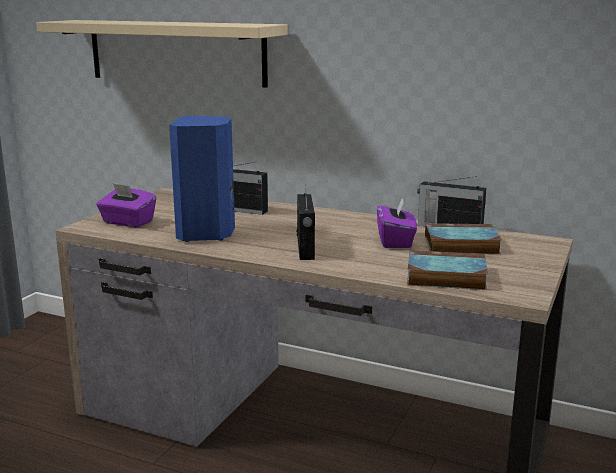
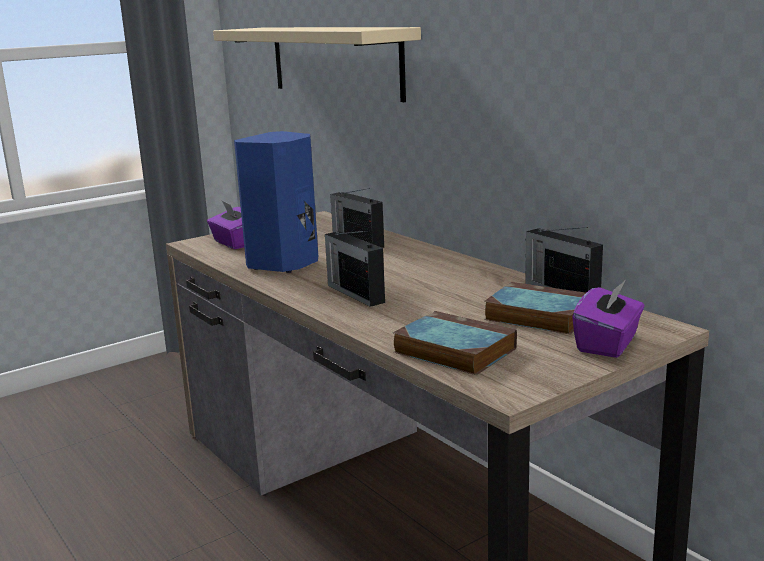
camera: 30 degrees right, 0 degrees up
radio [297,186,315,260] -> radio turned 120 degrees clockwise [325,231,385,307]
purple tissue box [377,197,417,248] -> purple tissue box moved to [572,280,644,358]

